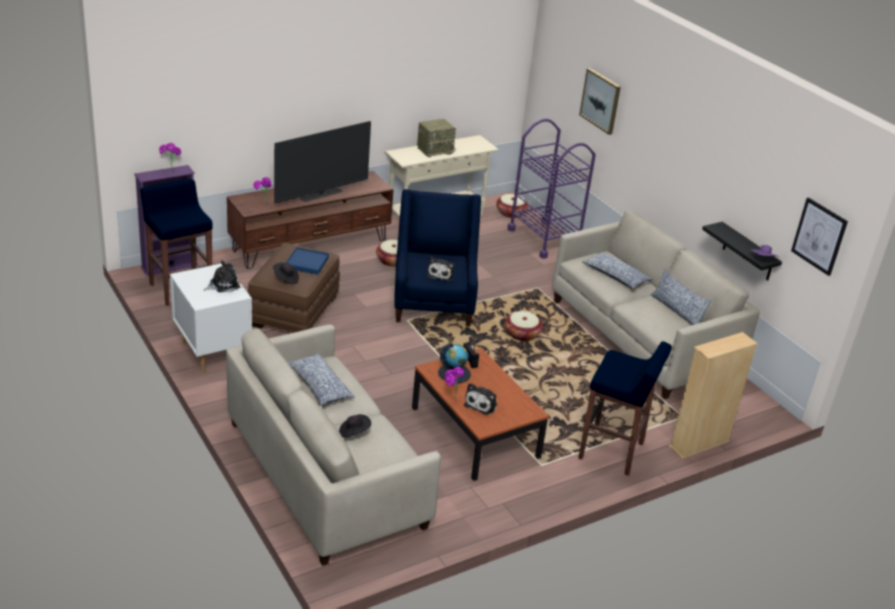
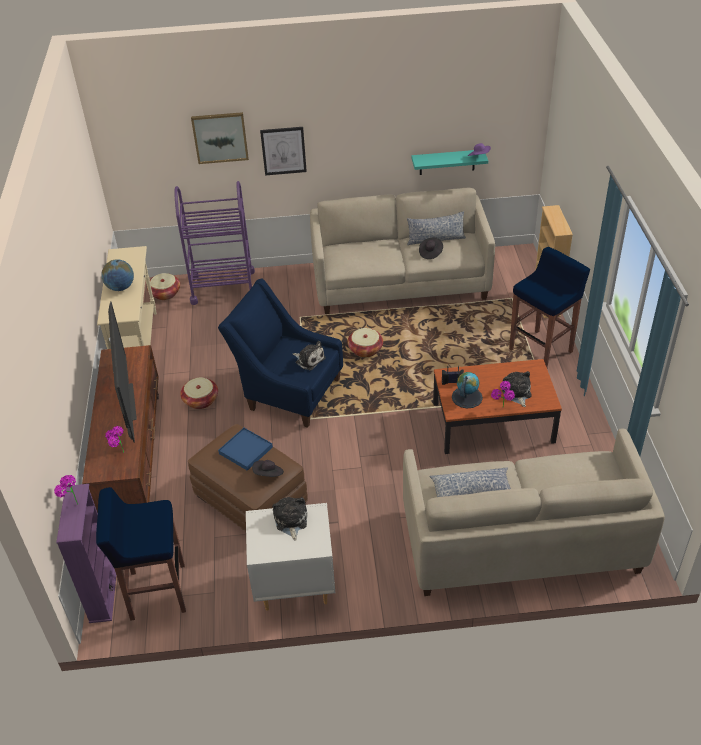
camera: 60 degrees left, 10 degrees up
black hat [339,414,371,437] -> black hat moved to [419,237,443,259]
radio [417,118,456,157] -> globe [101,259,134,291]
plush toy [464,383,497,415] -> plush toy turned 150 degrees counterclockwise [502,371,532,407]
pillow [582,252,653,289] -> none
black shelf [702,222,782,281] -> turquoise shelf [411,150,488,175]
picture [791,197,848,276] -> picture moved to [260,127,307,176]

